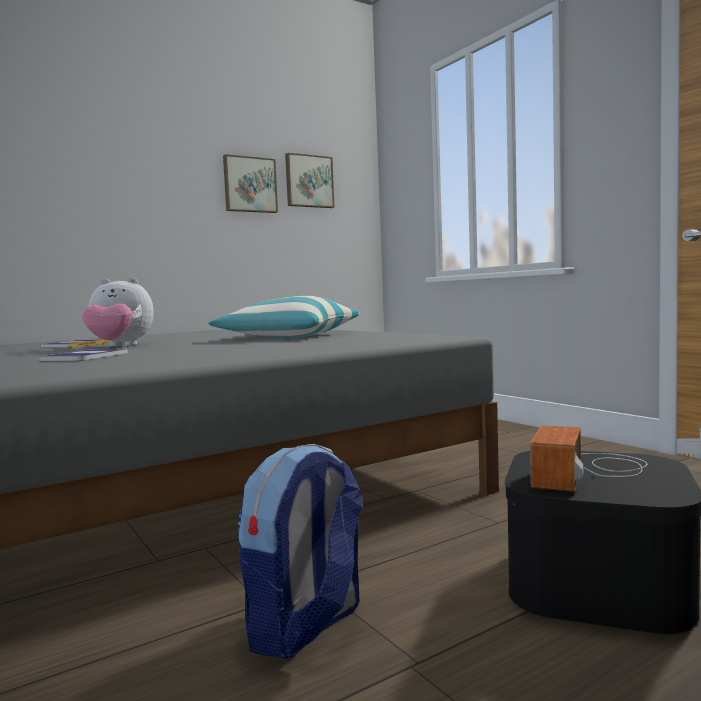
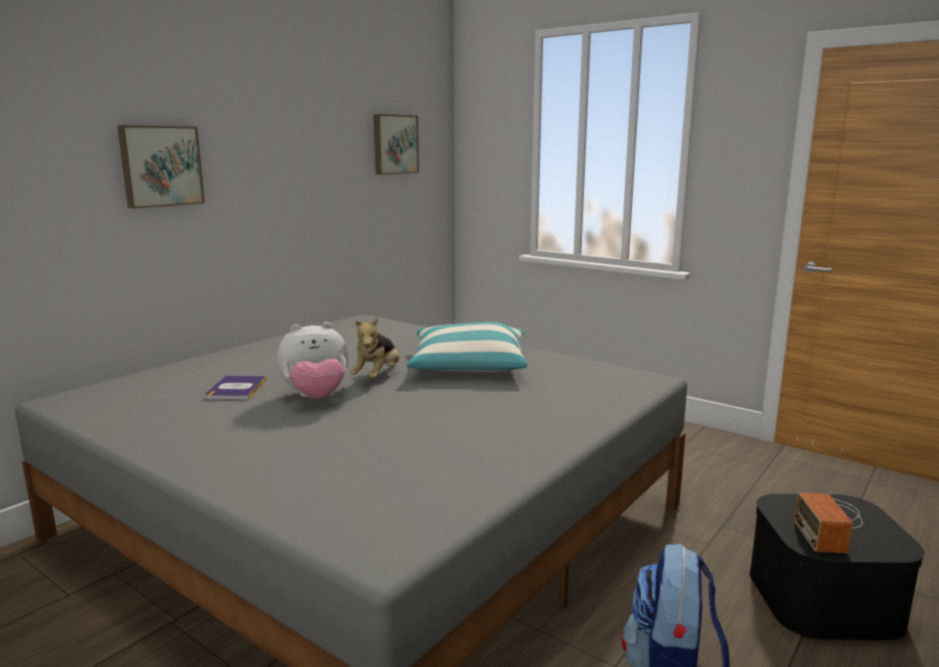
camera: 20 degrees left, 10 degrees up
book [39,349,128,361] -> none
picture [223,154,278,213] -> picture moved to [117,125,205,209]
none -> plush toy [350,317,400,379]

